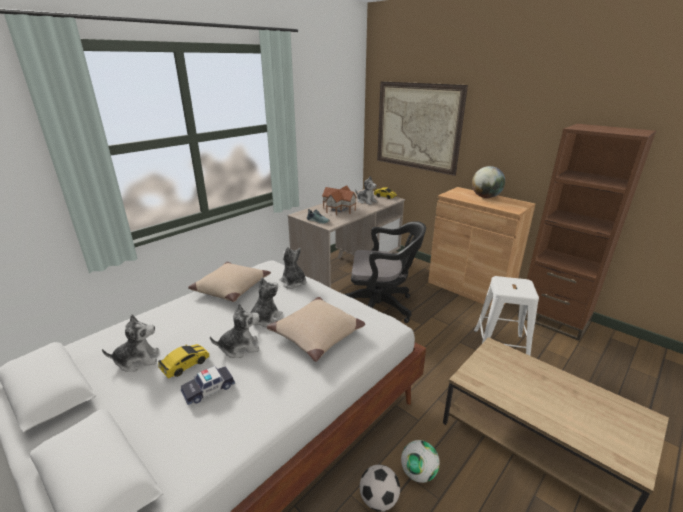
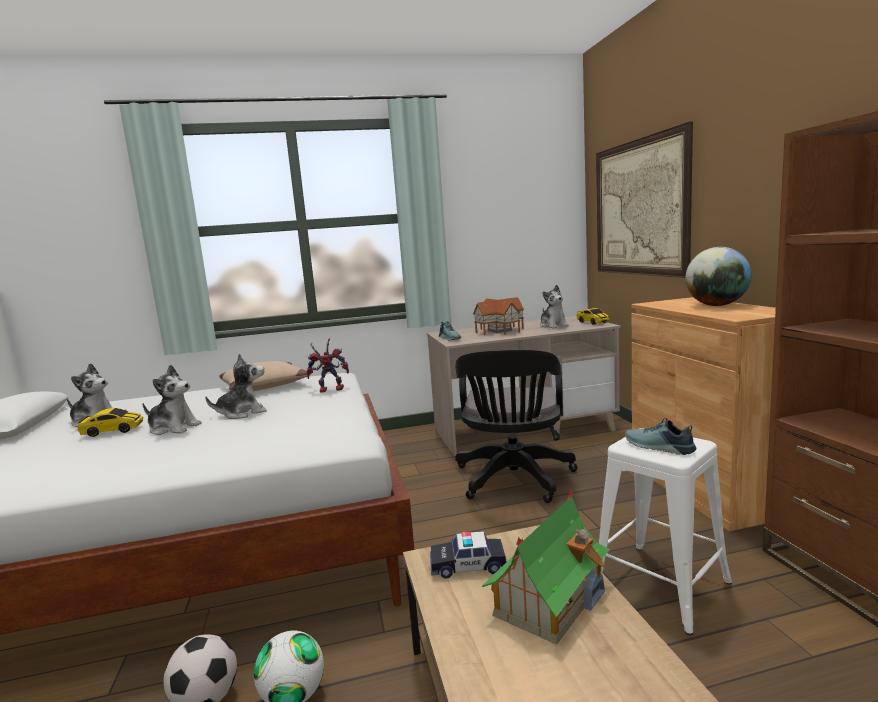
camera: 35 degrees right, 15 degrees down
toy car [181,366,235,405] -> toy car moved to [430,531,507,579]
beige pillow [266,297,365,362] -> none
plush toy [280,247,307,289] -> toy robot [307,338,349,393]
black office chair [344,221,426,323] -> black office chair turned 60 degrees clockwise [455,349,578,503]
none -> toy house [482,490,610,645]
none -> shoe [625,418,697,455]

